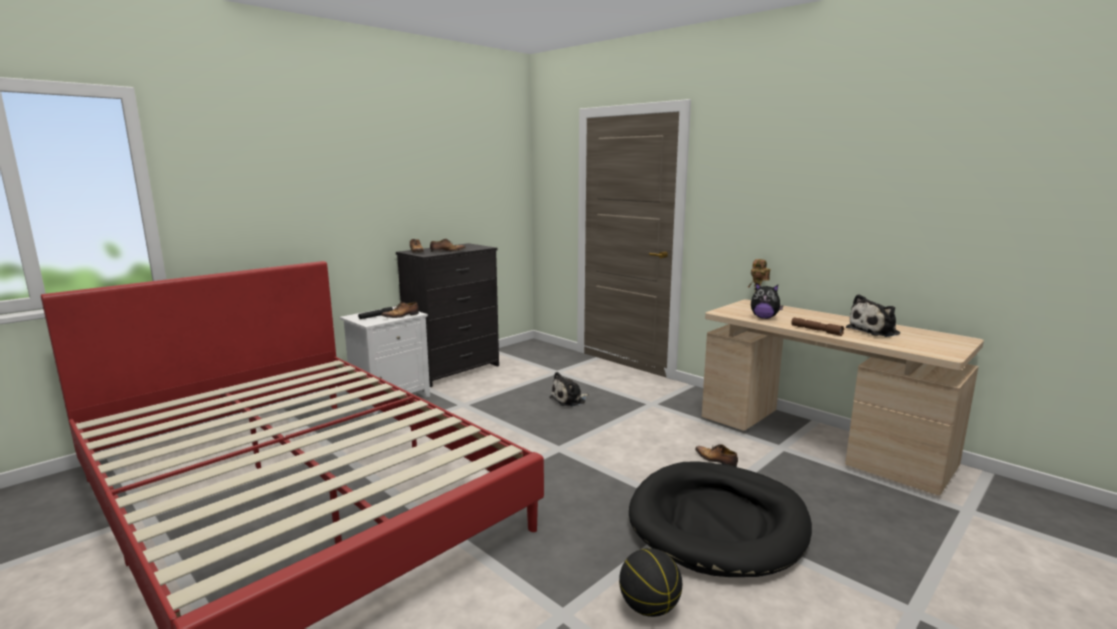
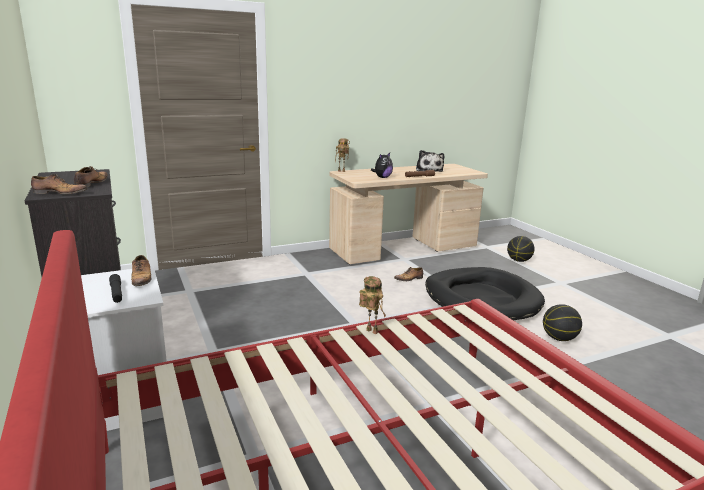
camera: 70 degrees left, 5 degrees up
plush toy [549,372,589,407] -> none
none -> toy robot [359,276,386,334]
none -> basketball [507,236,535,262]

